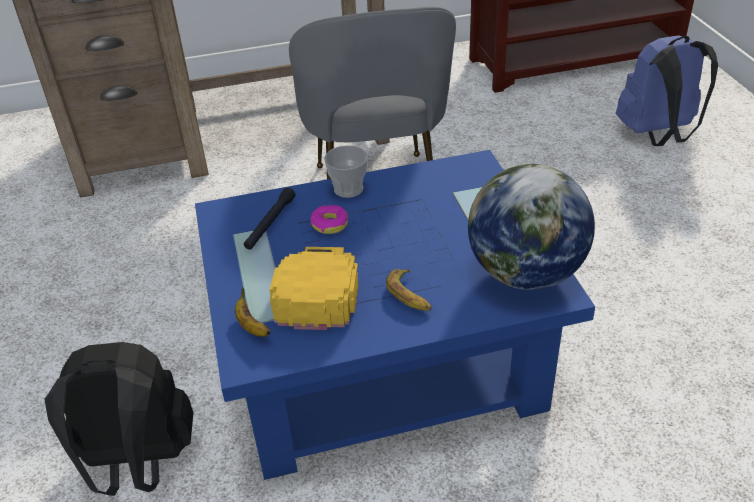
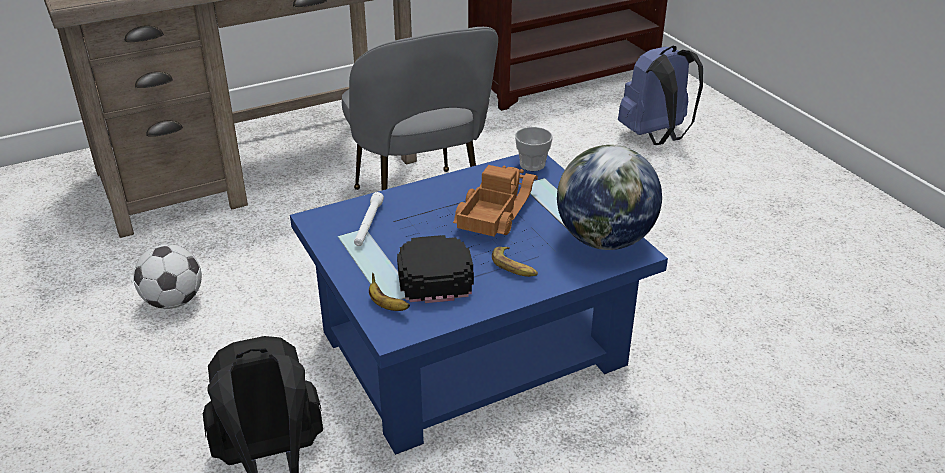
camera: 15 degrees left, 5 degrees down
black flashlight [244,187,295,250] -> white flashlight [354,192,384,246]
yellow cap [270,247,358,330] -> black cap [397,235,474,303]
donut [310,205,348,234] -> none
cup [324,145,368,198] -> cup moved to [515,127,553,171]
none -> football [133,244,202,309]
none -> toy truck [453,165,538,236]

